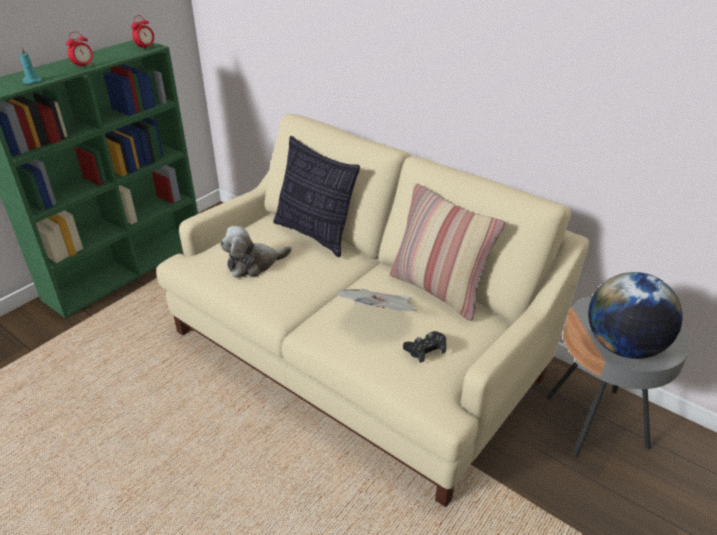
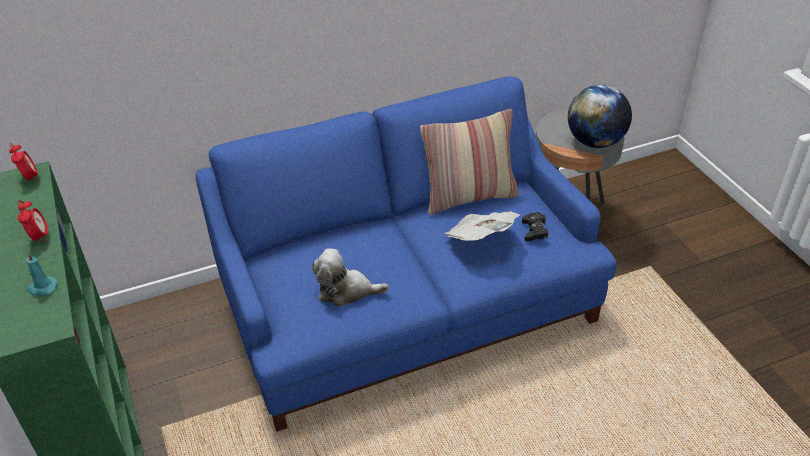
camera: 60 degrees left, 5 degrees up
beige sofa [156,114,589,507] -> blue sofa [196,76,616,432]
plush toy [220,226,292,278] -> plush toy turned 90 degrees clockwise [312,249,389,307]
pillow [273,136,360,257] -> none

